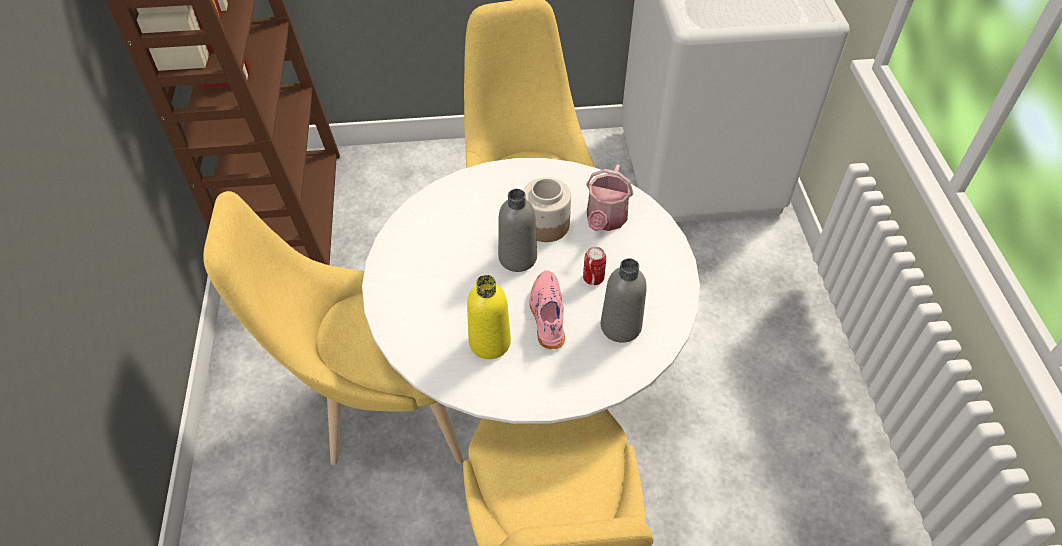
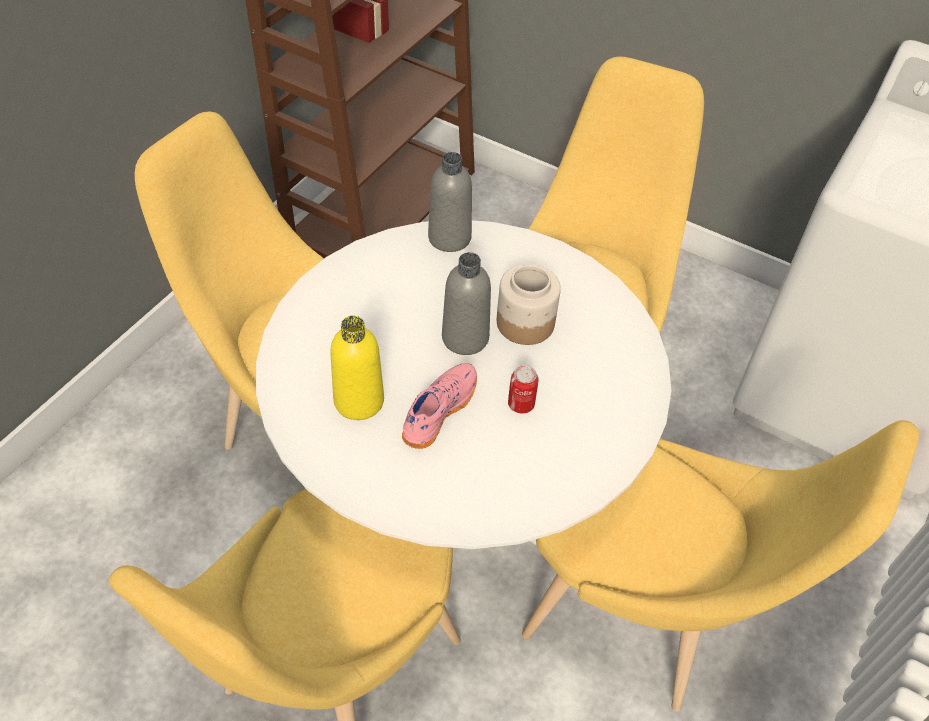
camera: 35 degrees right, 0 degrees up
watering can [586,165,633,231] -> none
grey bottle [601,258,647,343] -> grey bottle moved to [428,152,472,252]
none -> yellow chair [522,420,919,712]

